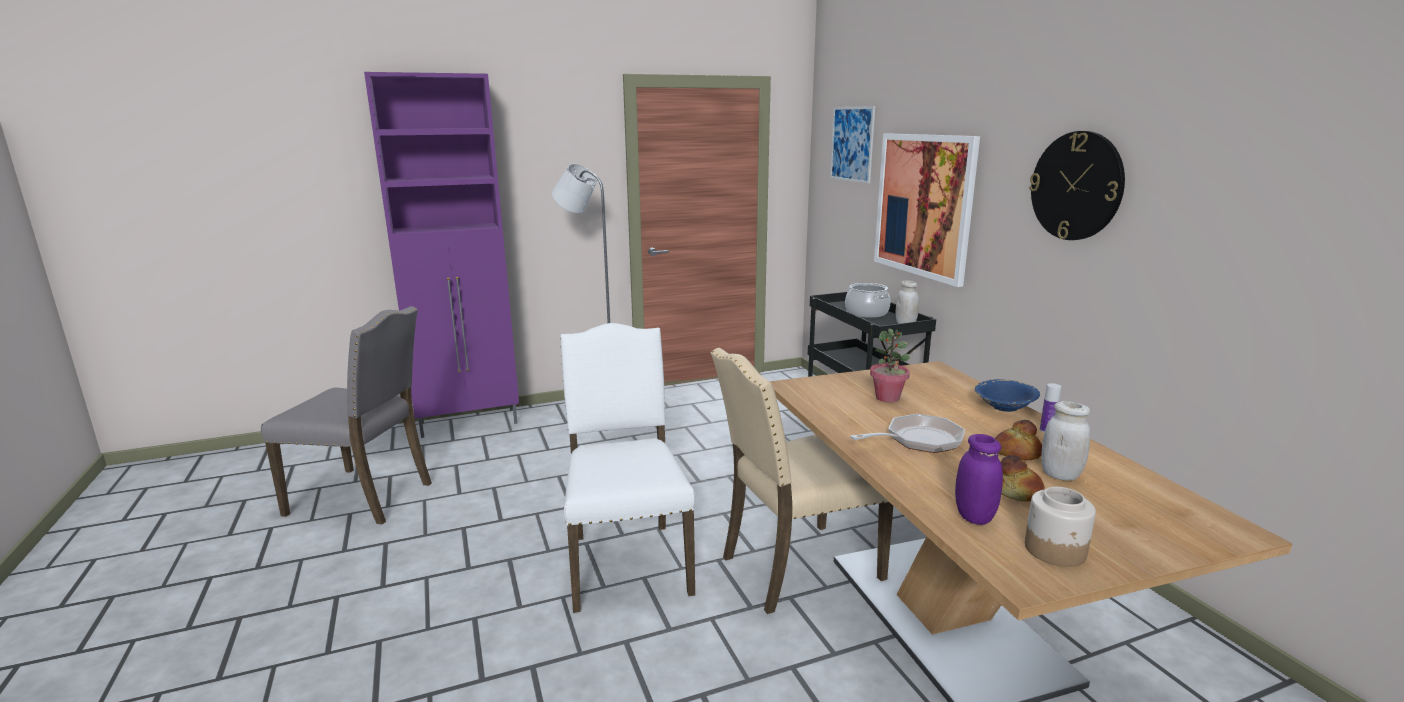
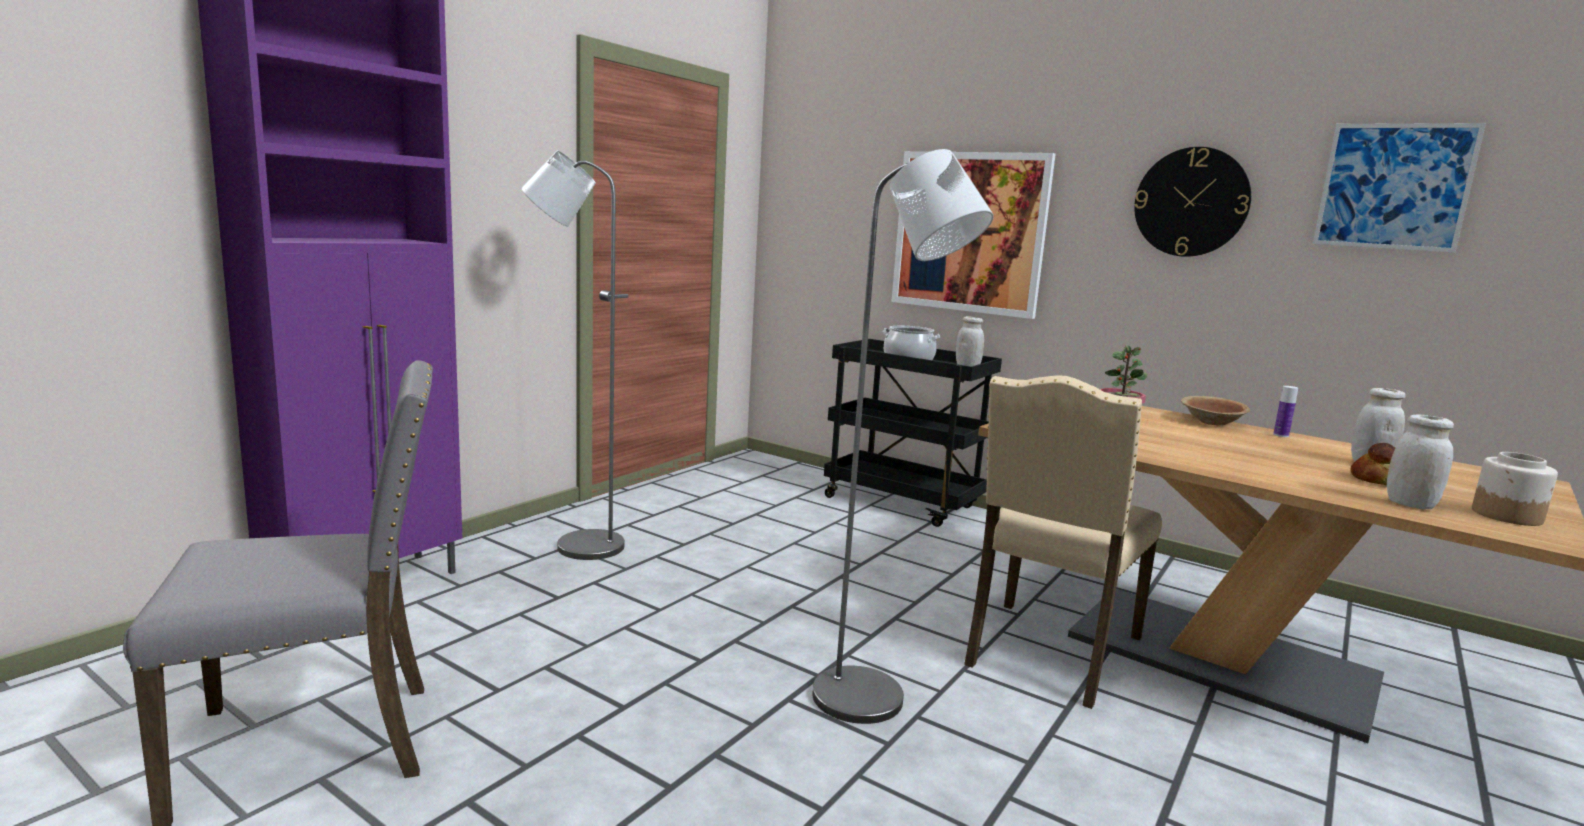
camera: 35 degrees left, 5 degrees down
white chair [560,323,695,613] -> grey floor lamp [812,149,994,724]
picture [830,106,875,184] -> picture moved to [1313,123,1486,253]
frying pan [850,414,965,453] -> none
purple jar [955,434,1003,525] -> white jar [1387,414,1454,509]
blue bowl [975,379,1040,412] -> brown bowl [1181,396,1250,426]
bread [995,420,1042,461] -> none

